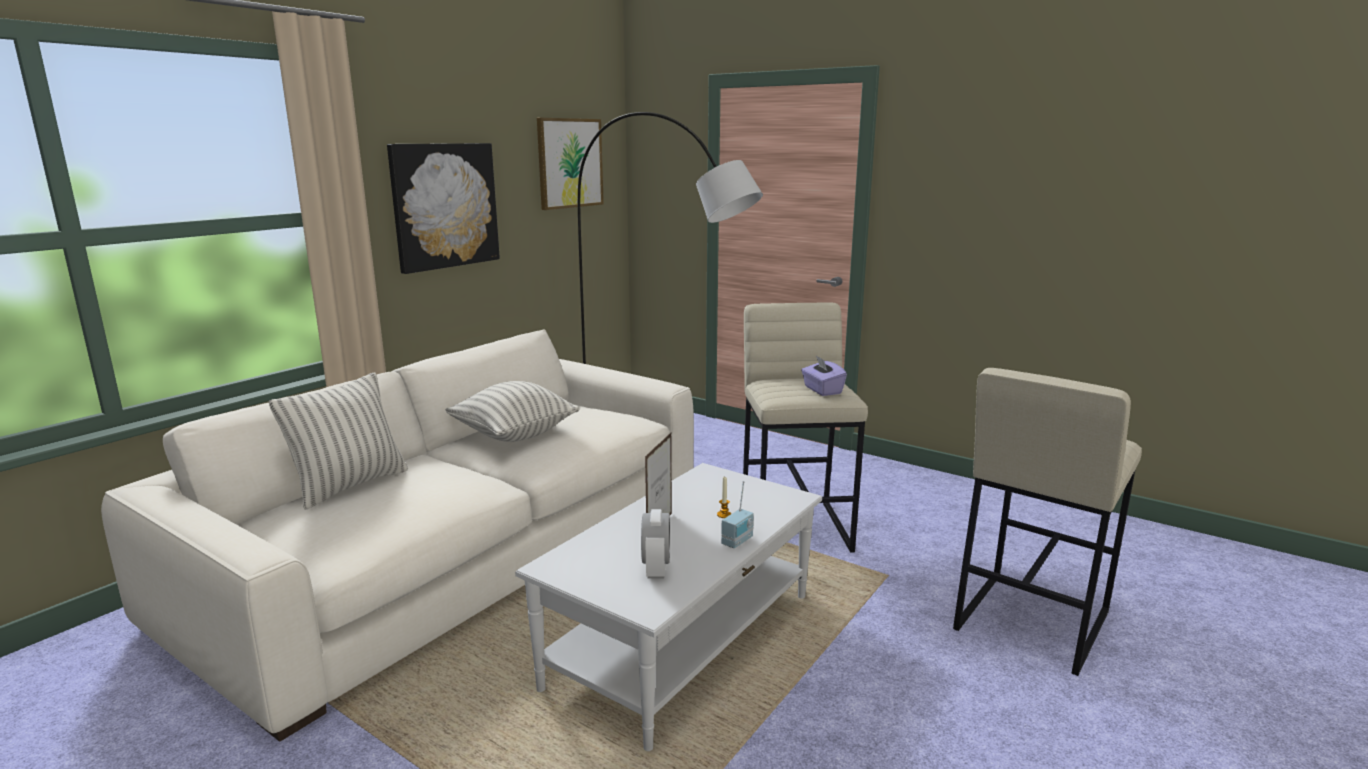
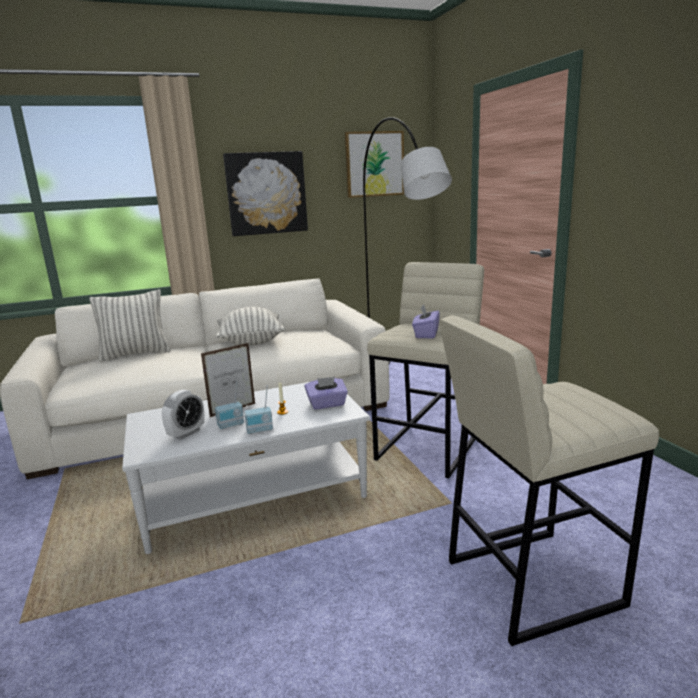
camera: 35 degrees right, 0 degrees up
none -> radio [215,381,244,429]
none -> purple tissue box [305,377,348,410]

